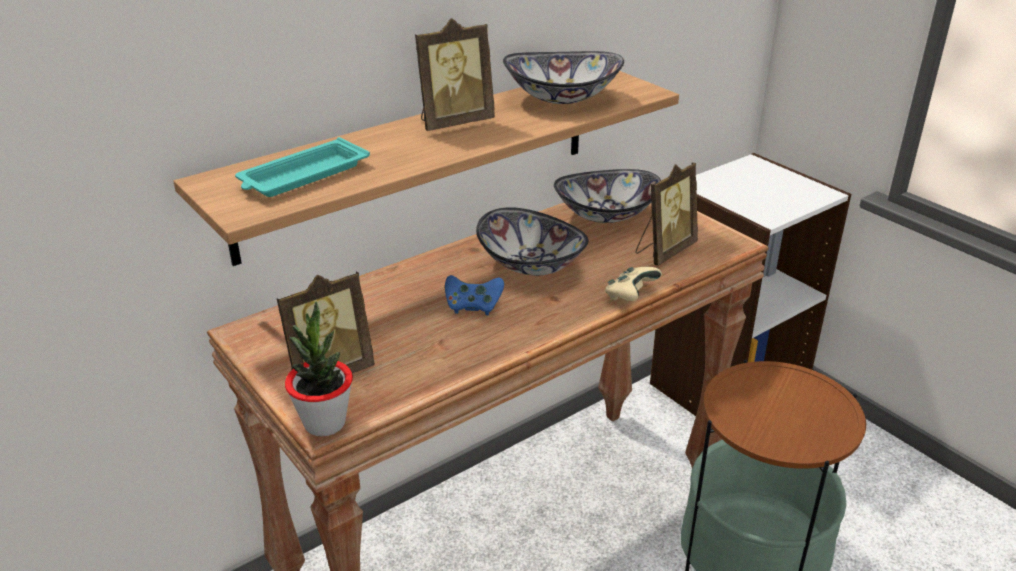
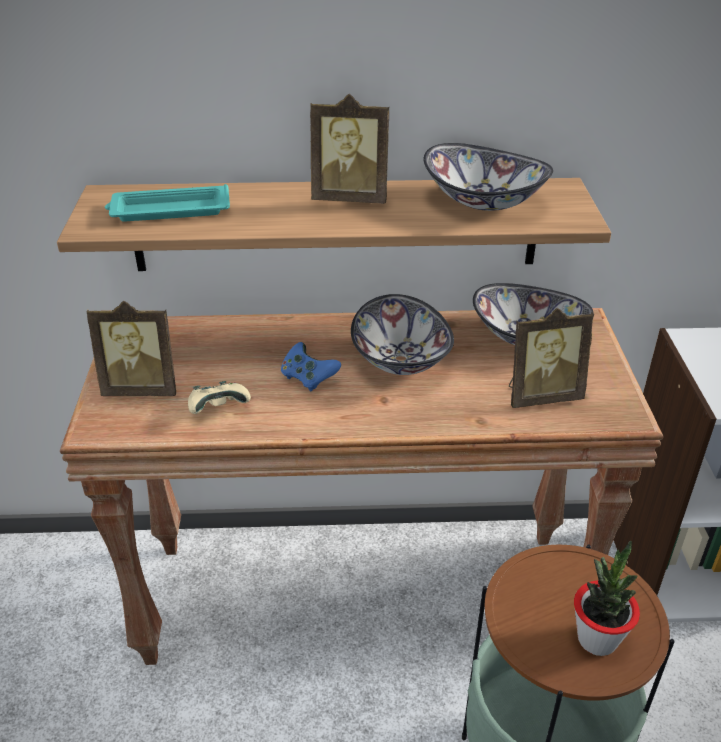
camera: 35 degrees right, 5 degrees up
potted plant [285,302,353,436] -> potted plant moved to [574,541,640,656]
beige game controller [605,267,662,301] -> beige game controller moved to [188,381,251,414]

